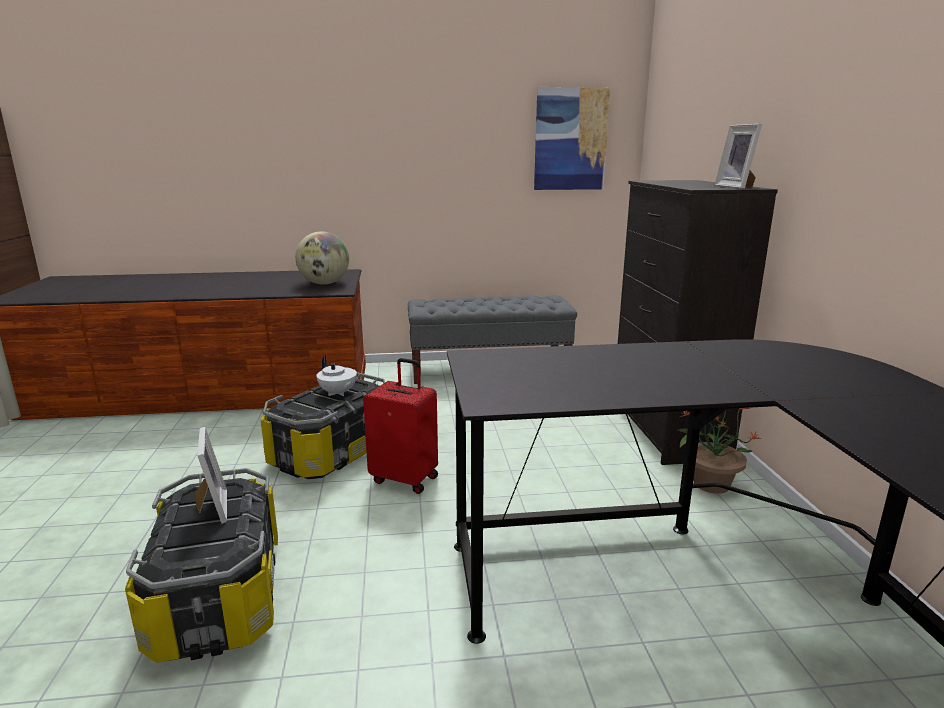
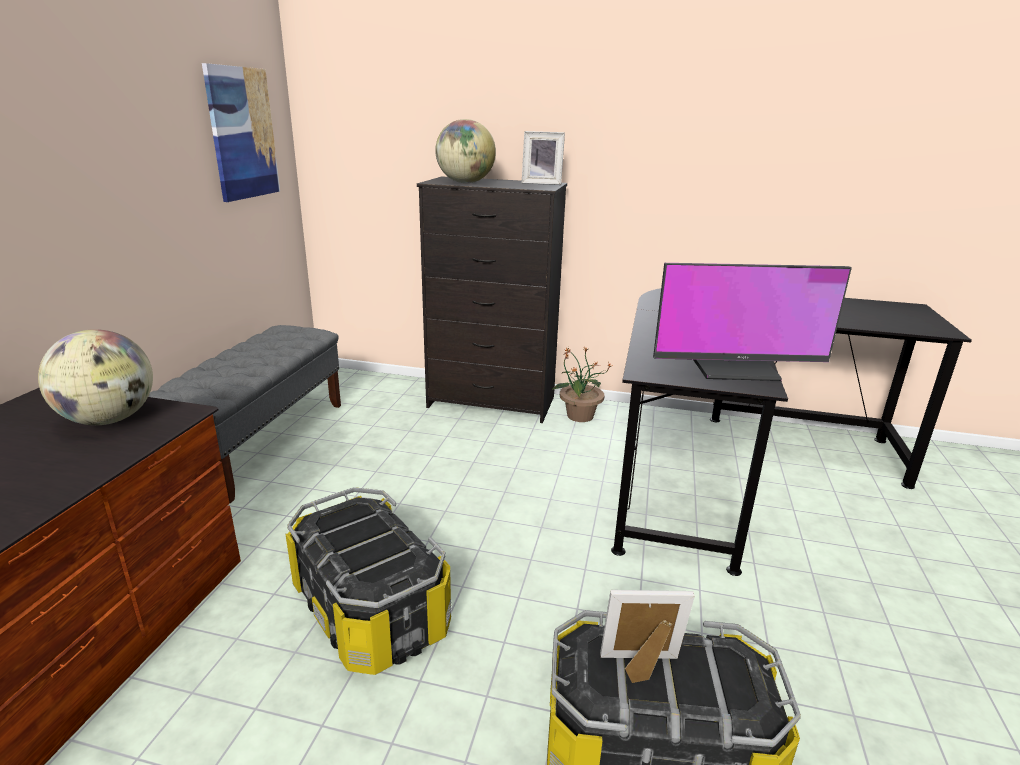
camera: 70 degrees left, 5 degrees up
white teapot [316,355,357,396] -> none
red suitcase [363,358,438,494] -> none
none -> globe [435,119,496,183]
none -> monitor [653,263,852,381]

